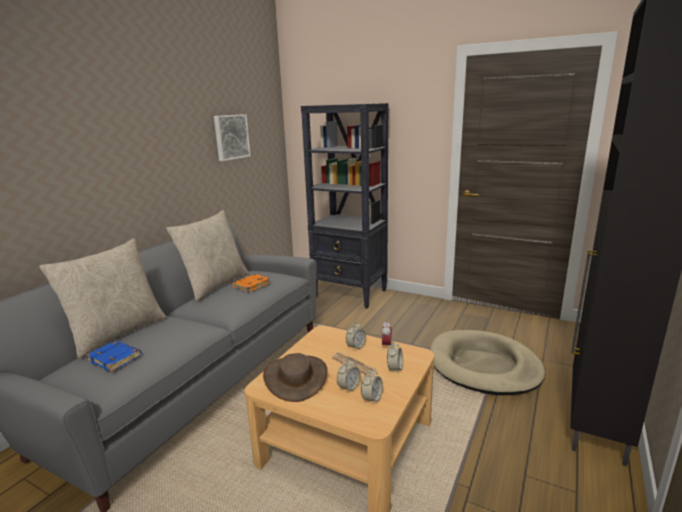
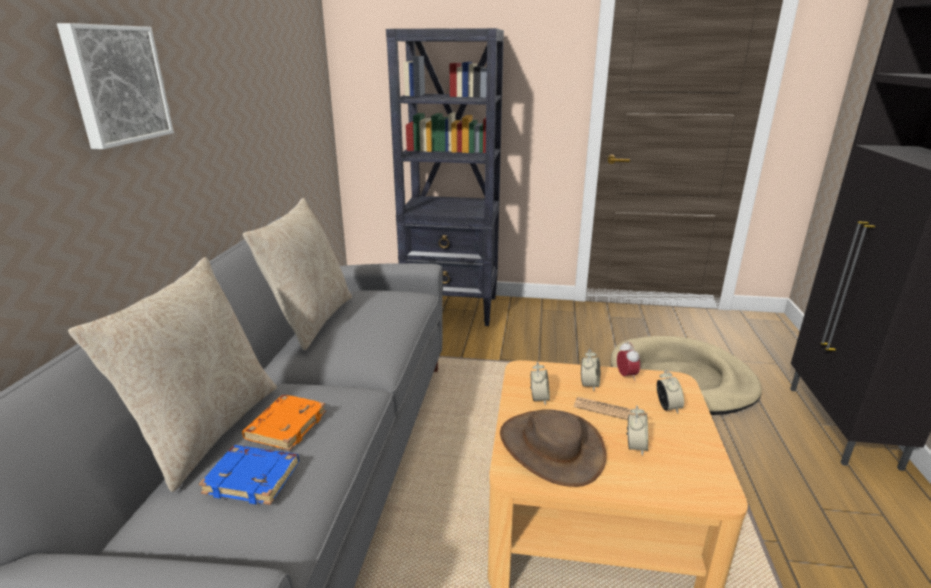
camera: 20 degrees left, 5 degrees up
picture [214,114,251,161] -> picture moved to [57,23,174,149]
orange book [232,274,270,292] -> orange book moved to [242,395,326,451]
alarm clock [361,368,383,404] -> alarm clock moved to [530,361,550,405]

